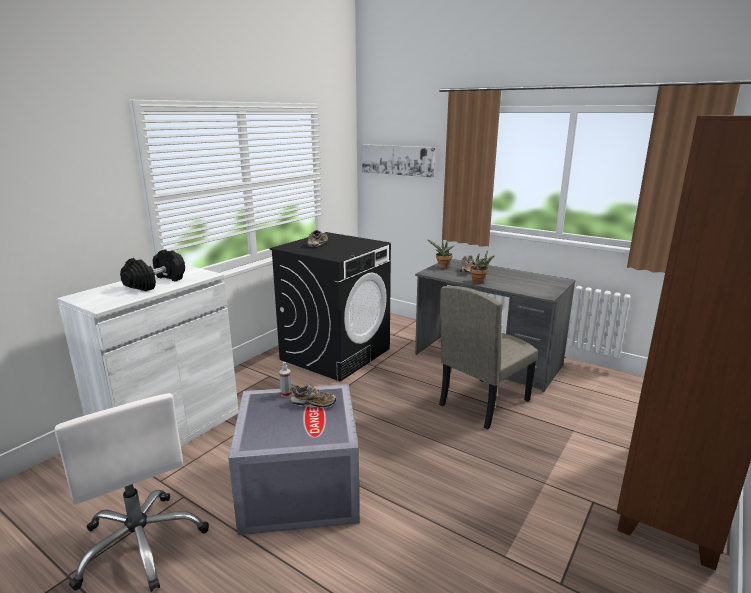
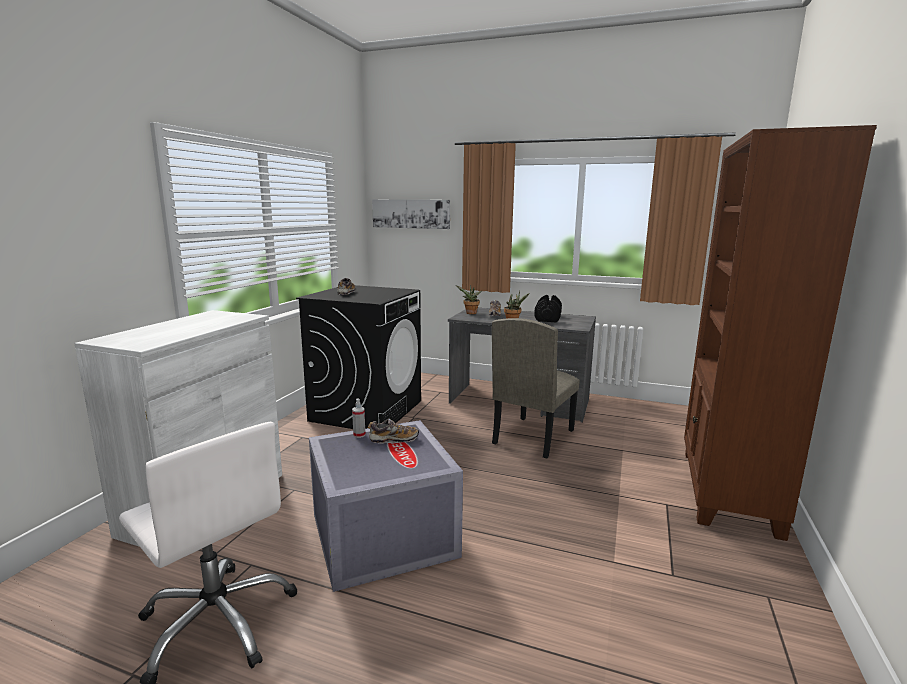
camera: 15 degrees left, 5 degrees down
black dumbbell [120,249,185,291] -> black dumbbell moved to [534,295,562,322]

